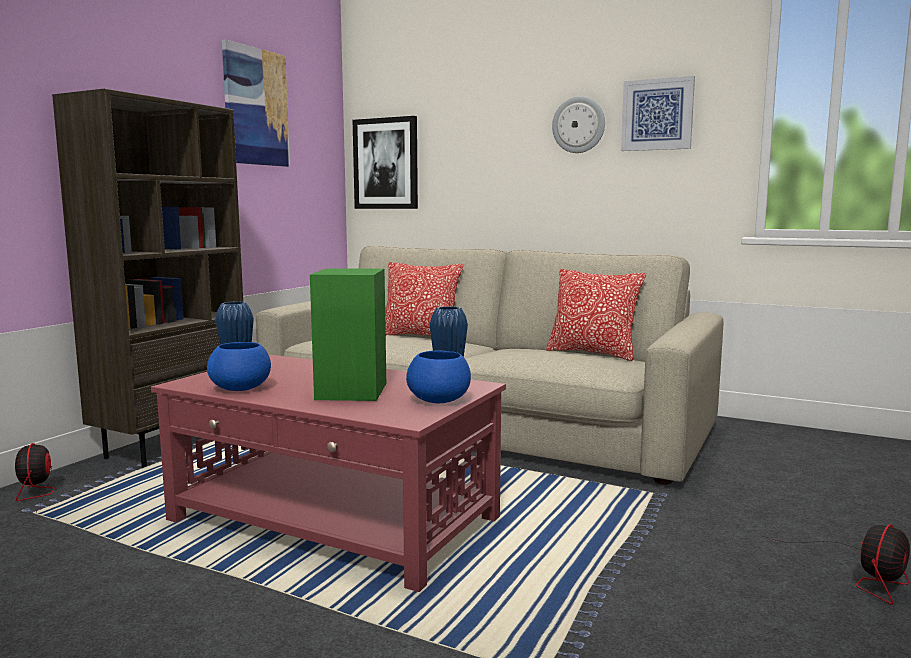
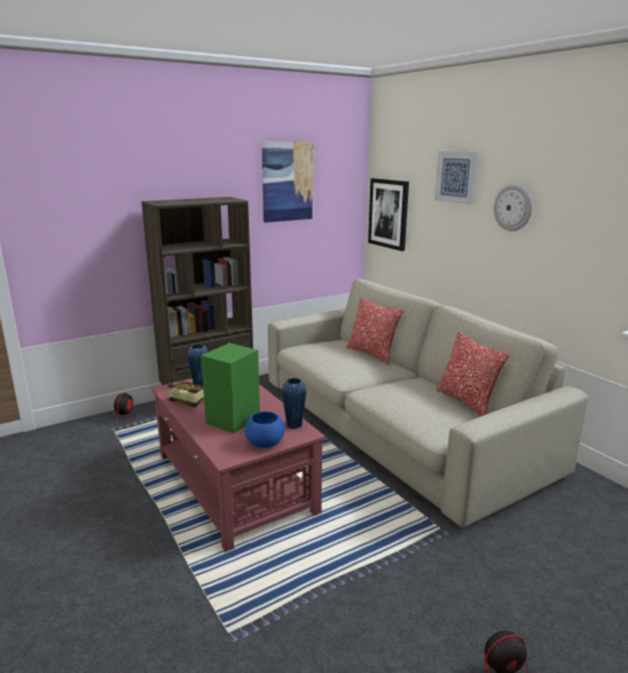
camera: 30 degrees right, 10 degrees up
blue bowl [207,342,271,391] -> book [166,381,204,407]
picture [621,76,695,151] -> picture moved to [435,151,478,205]

